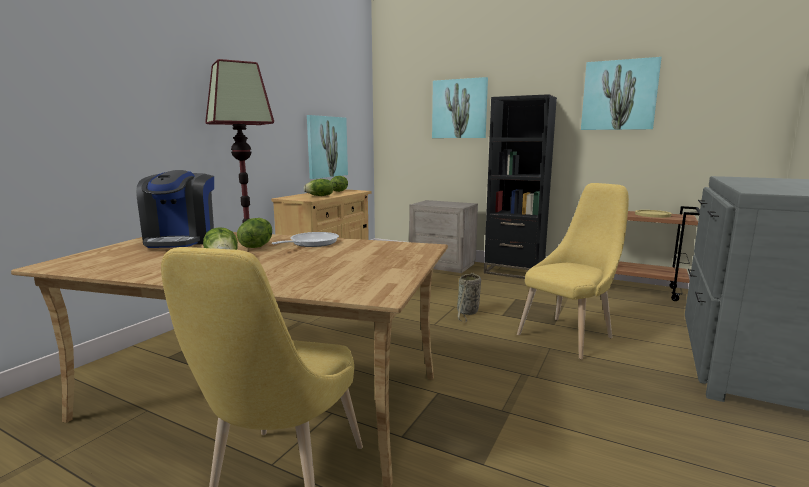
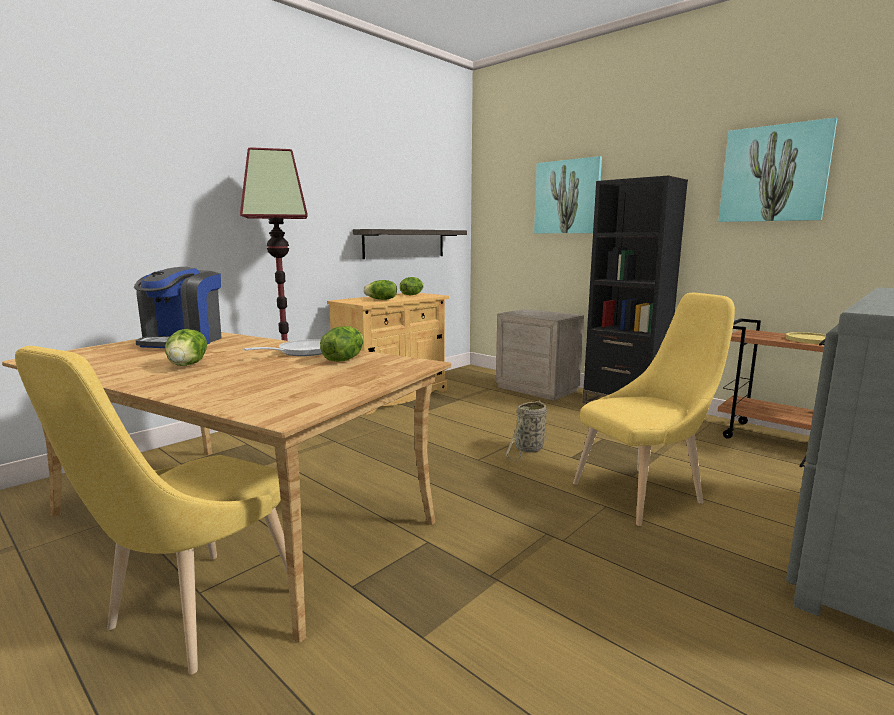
camera: 15 degrees right, 0 degrees up
lettuce [237,218,272,248] -> lettuce moved to [320,326,364,362]
picture [307,115,348,179] -> shelf [353,229,467,259]

